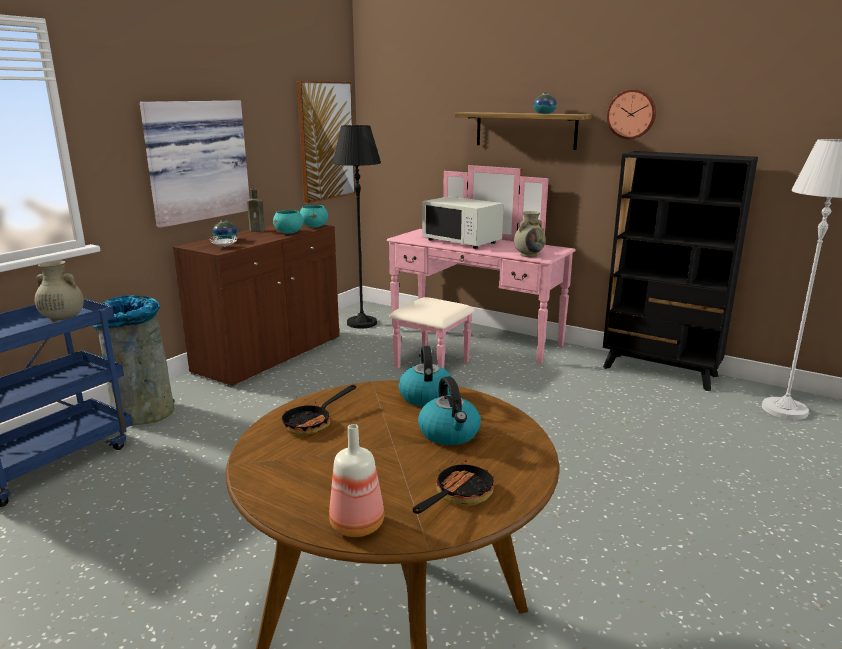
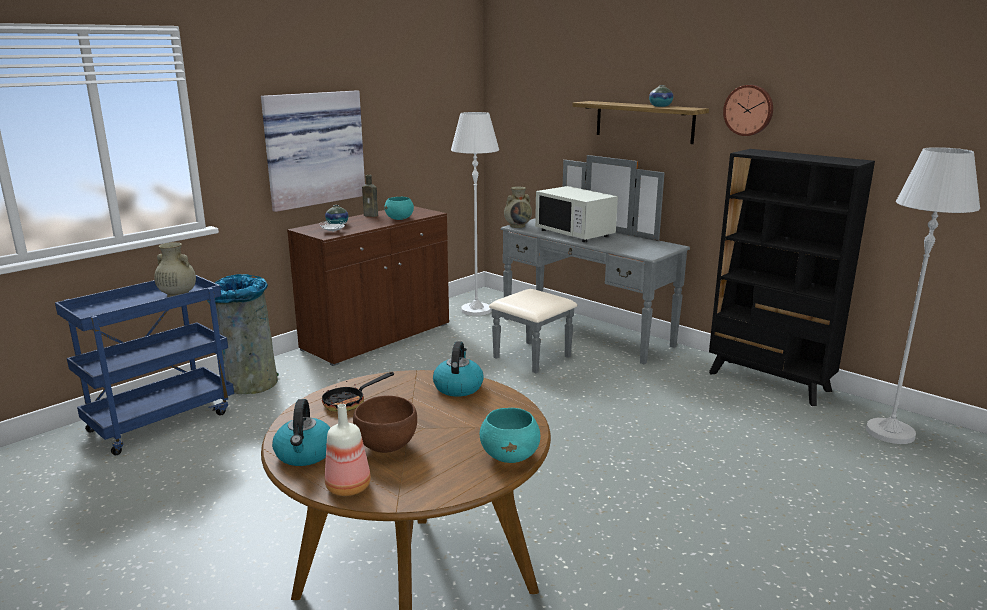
camera: 10 degrees right, 0 degrees up
picture [297,81,355,203] -> none
turquoise bowl [300,205,328,228] -> turquoise bowl moved to [480,408,540,463]
black floor lamp [333,125,381,329] -> white floor lamp [451,112,499,316]
pink dresser [387,165,576,368] -> grey dresser [489,155,690,373]
frying pan [413,453,495,514] -> none
kettle [418,376,481,445] -> kettle moved to [272,399,330,466]
beige vase [514,211,546,257] -> beige vase moved to [504,187,532,228]
none -> brown bowl [353,395,417,453]

